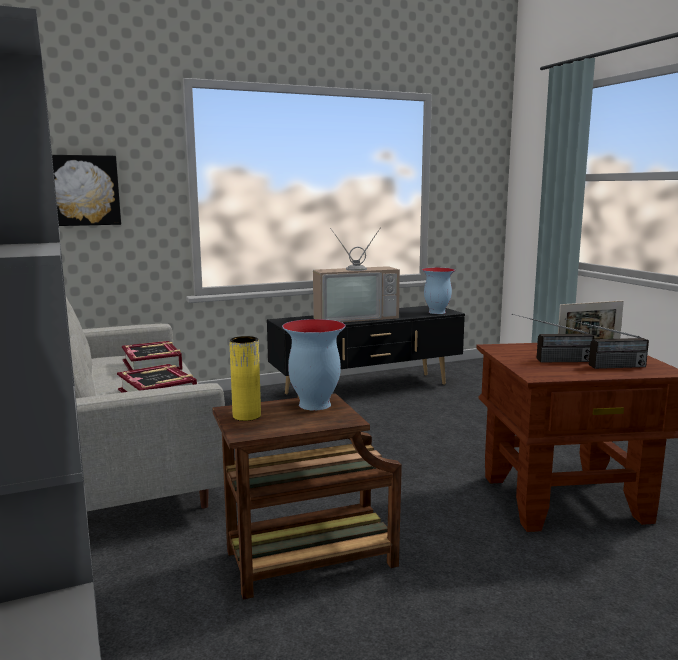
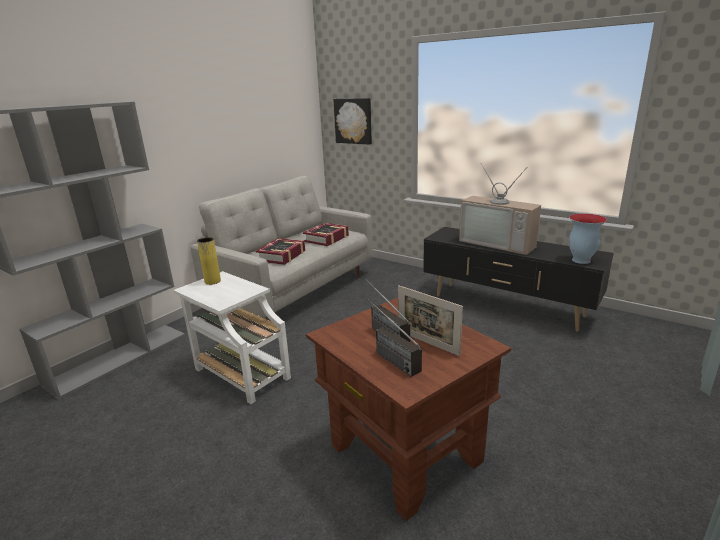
camera: 60 degrees right, 10 degrees up
brown side table [212,393,402,600] -> white side table [173,271,291,404]
vase [282,319,346,410] -> none

